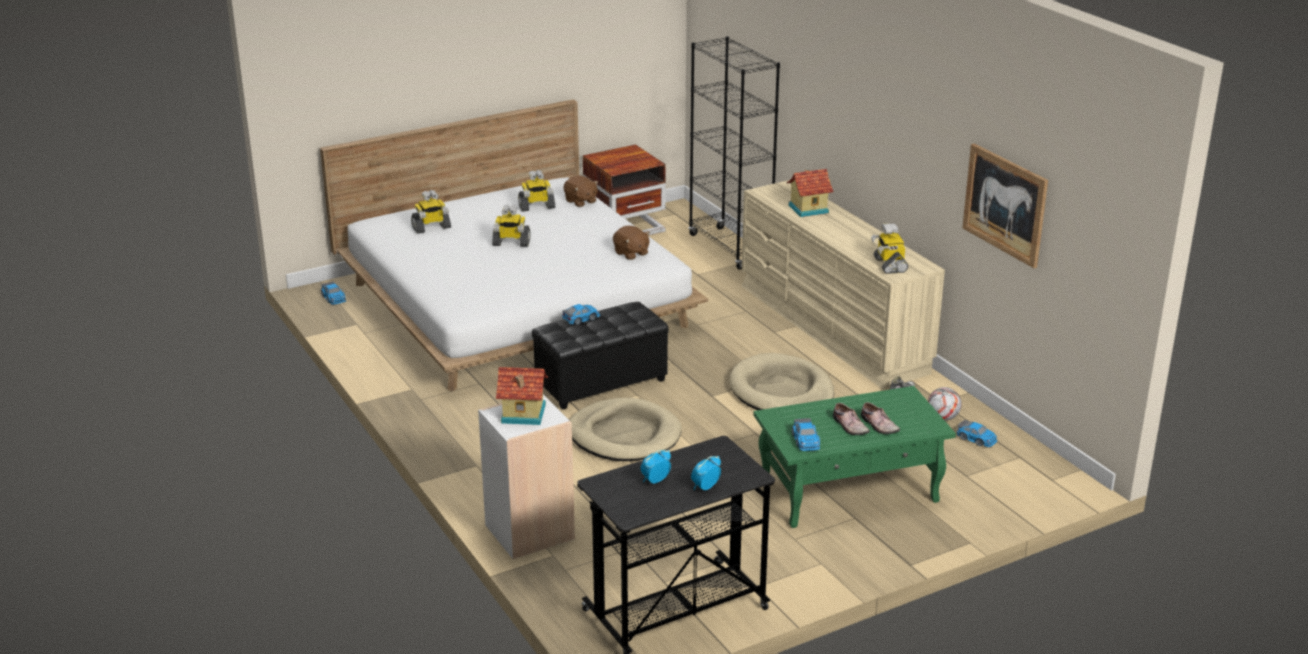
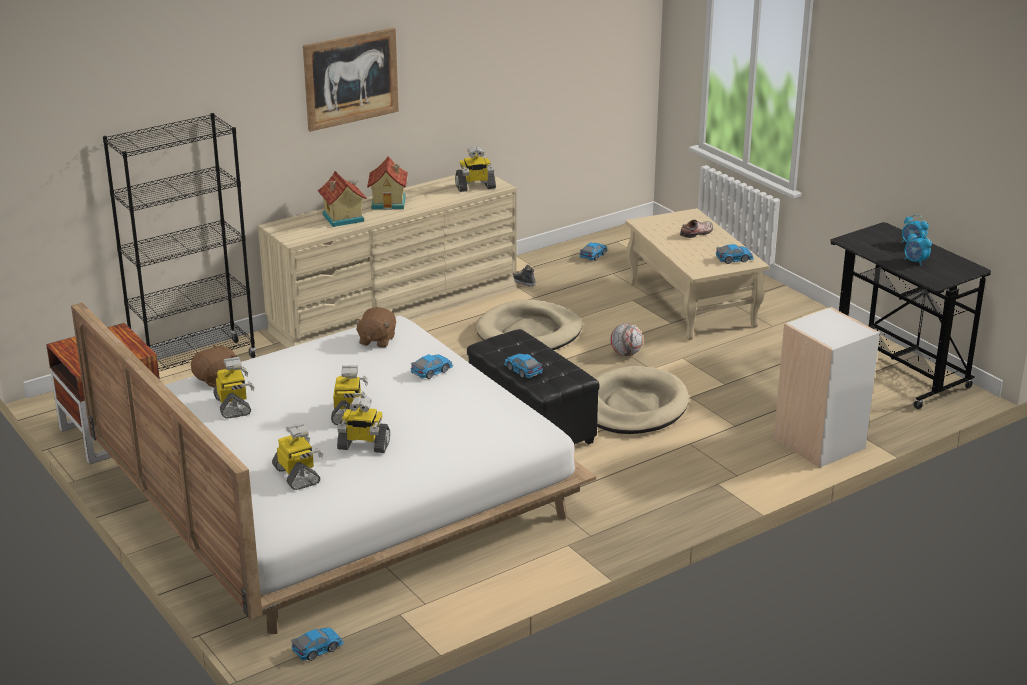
camera: 95 degrees left, 0 degrees up
toy house [496,367,548,425] -> toy house moved to [367,156,408,210]
brown plush toy [613,225,650,260] -> brown plush toy turned 150 degrees clockwise [354,307,396,348]
green coffee table [753,386,956,528] -> beige coffee table [625,208,769,340]
shoe [833,403,870,435] -> none
football [928,387,962,421] -> football moved to [610,324,643,356]
picture [962,144,1048,268] -> picture moved to [303,28,399,132]
none -> toy robot [337,396,390,453]
none -> toy car [411,354,453,379]

